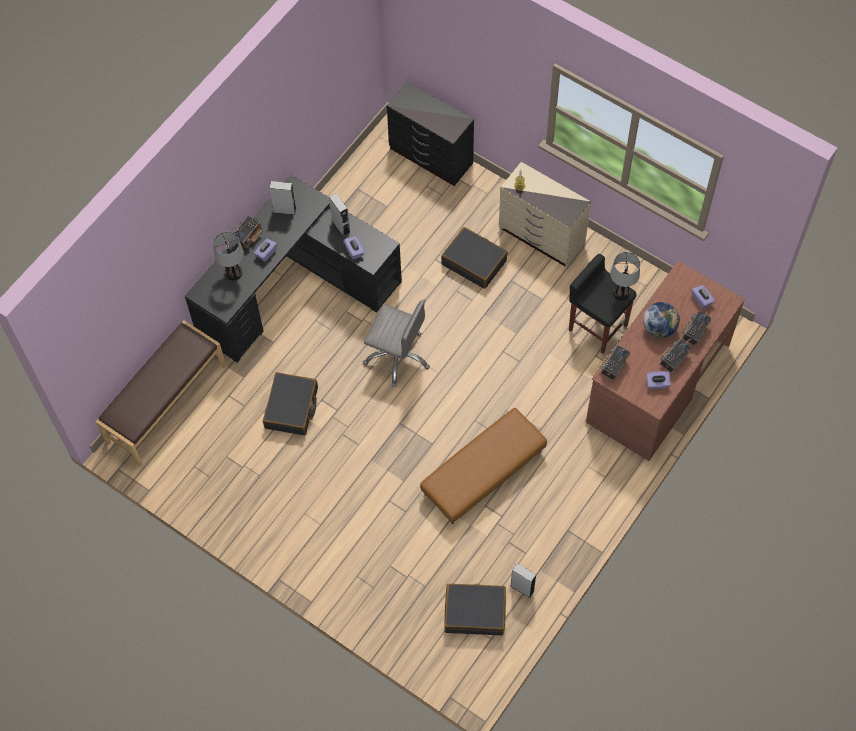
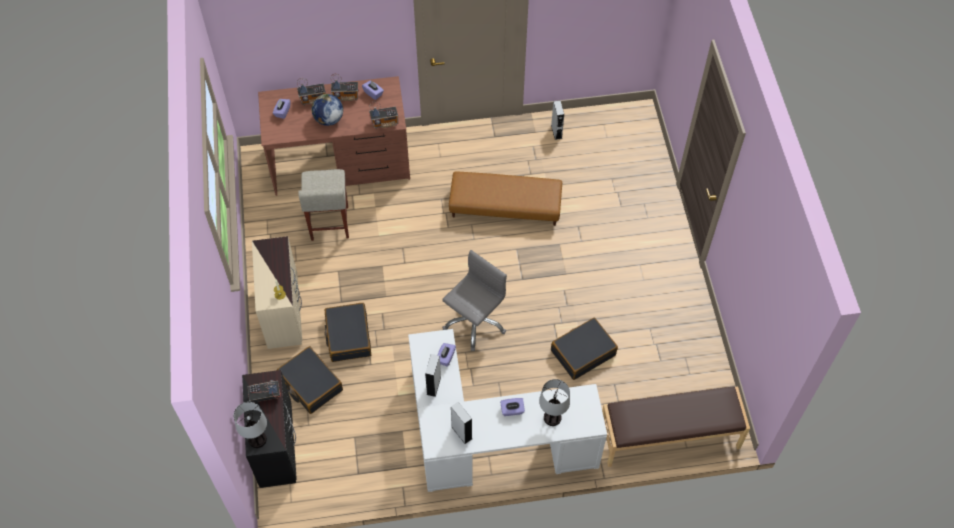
camera: 135 degrees left, 5 degrees down
black desk [185,175,402,363] -> white desk [408,329,607,492]
radio [234,216,262,248] -> radio moved to [247,380,281,403]
grey office chair [363,299,430,387] -> grey office chair turned 60 degrees clockwise [442,250,507,351]
black suitcase [445,584,506,635] -> black suitcase moved to [277,346,343,414]
black stool [569,254,637,354] -> beige stool [298,169,349,241]
table lamp [610,252,640,300] -> table lamp moved to [234,402,267,448]

